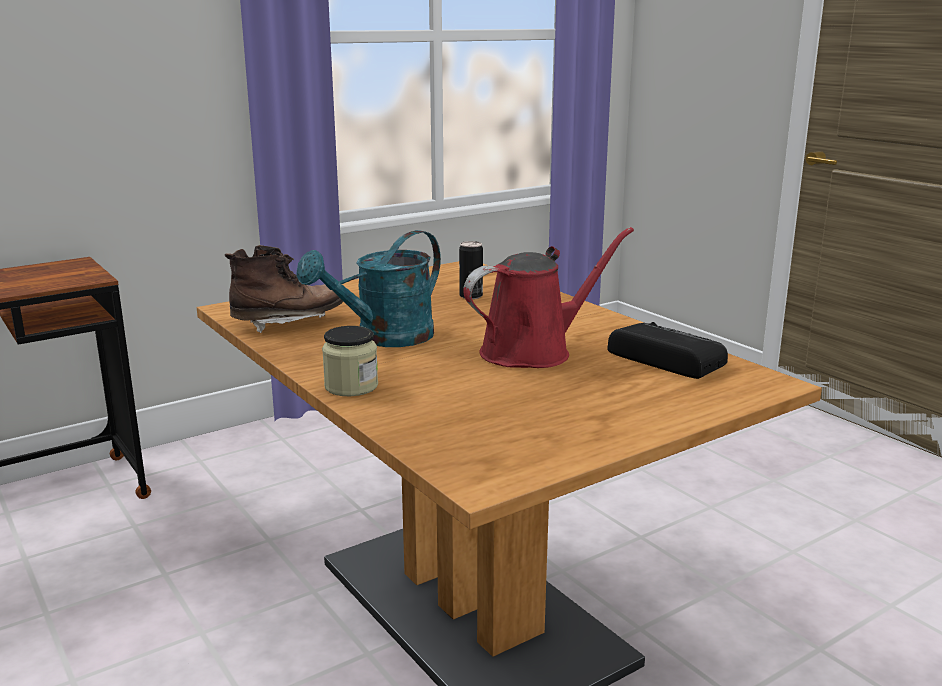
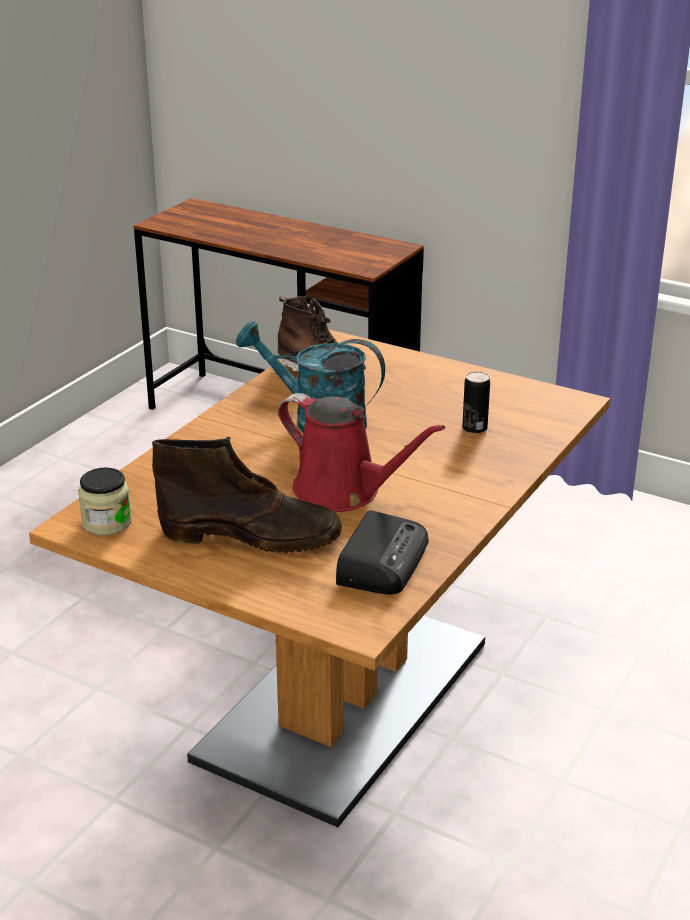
camera: 65 degrees right, 10 degrees up
jar [322,326,378,396] -> jar moved to [78,467,131,536]
none -> brown boot [152,437,342,553]

